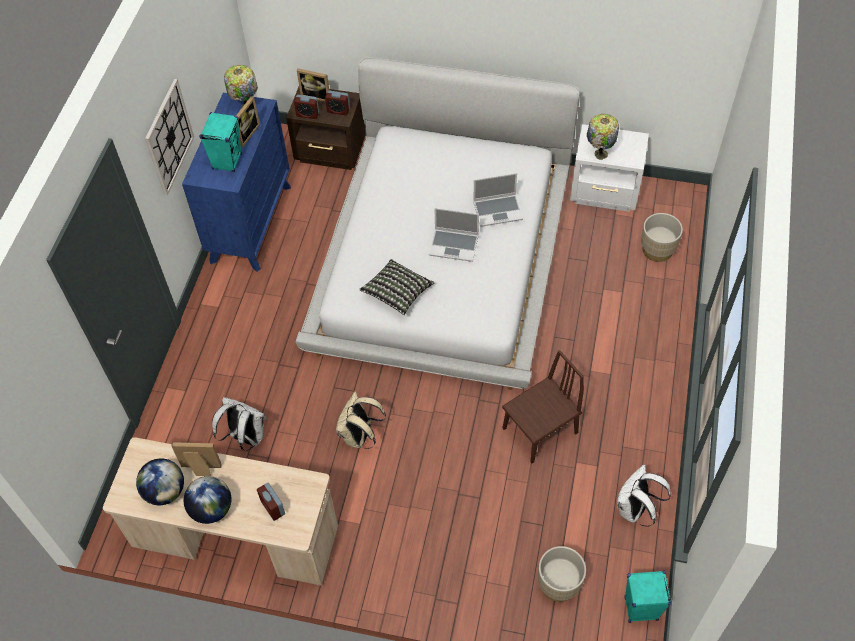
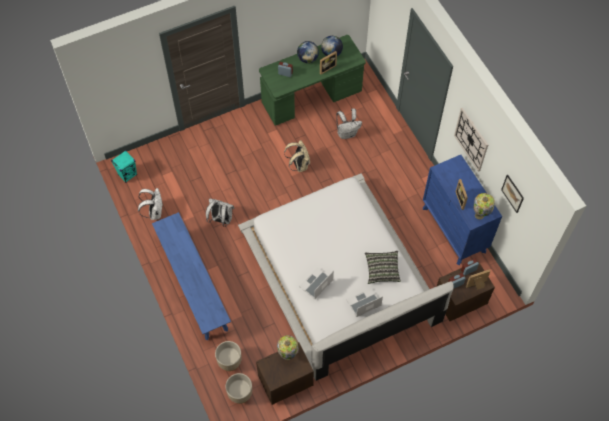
camera: 140 degrees right, 5 degrees up
beige desk [103,437,338,586] -> green desk [259,35,366,126]
turquoise speaker [199,112,242,172] -> none
pillow [359,259,434,315] -> pillow moved to [365,251,401,284]
laptop [429,208,479,262] -> laptop moved to [346,288,383,317]
brown chair [502,350,584,463] -> white backpack [206,199,235,227]
beige planter [538,546,586,602] -> beige planter moved to [226,373,252,404]
white nightstand [570,124,649,212] -> brown nightstand [256,342,314,405]
none -> blue bench [152,212,231,340]
none -> picture [501,175,524,213]

